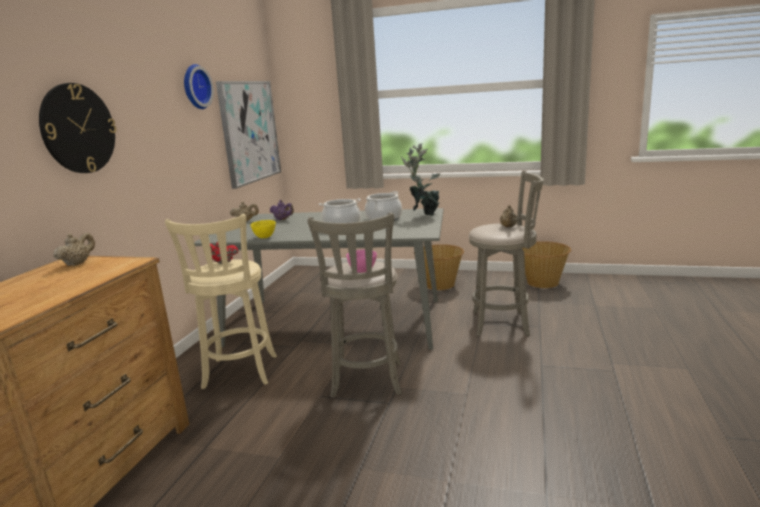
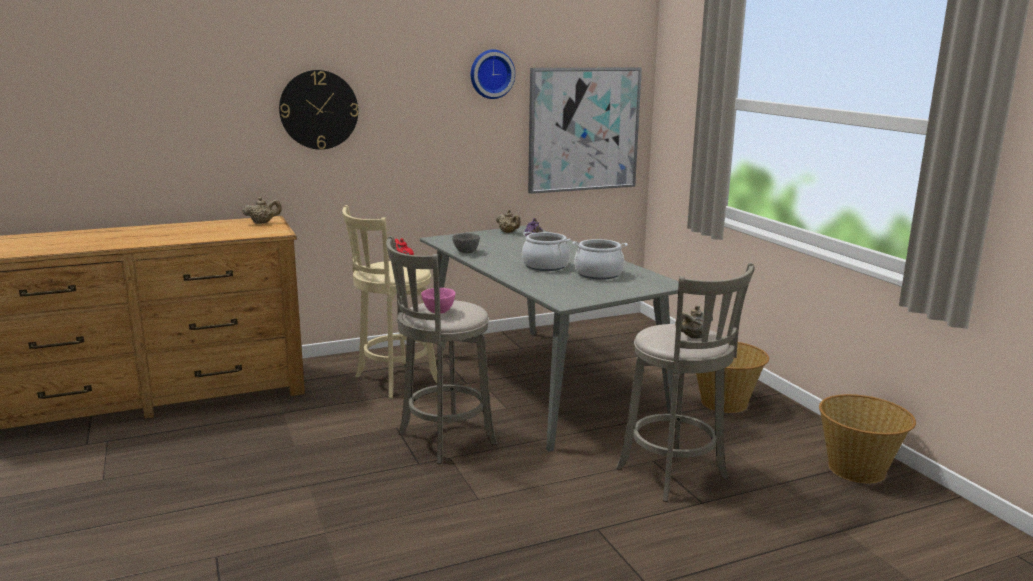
camera: 50 degrees right, 0 degrees up
yellow bowl [251,220,276,238] -> grey bowl [452,233,480,253]
potted plant [401,144,441,216] -> none

